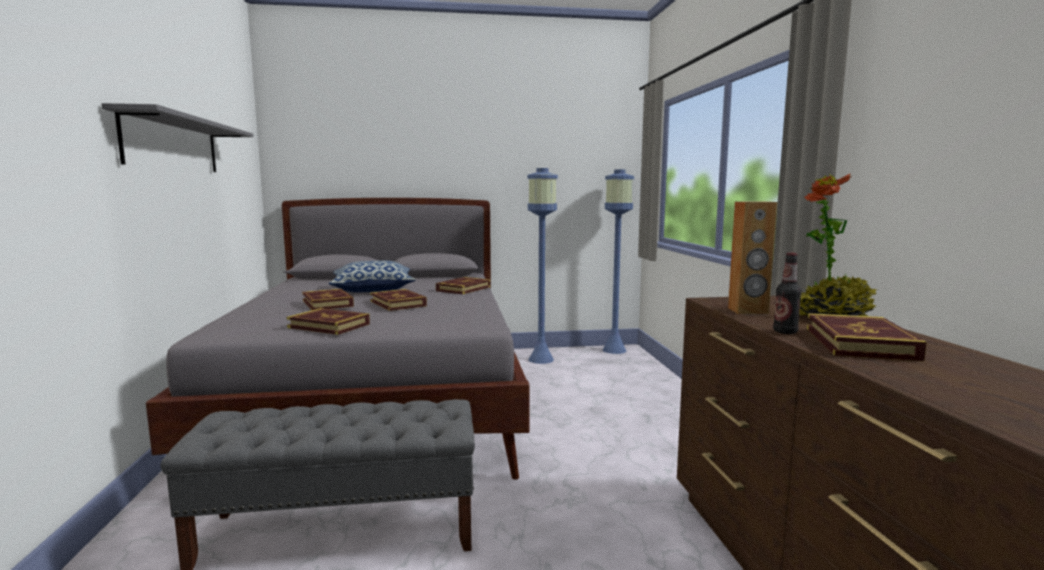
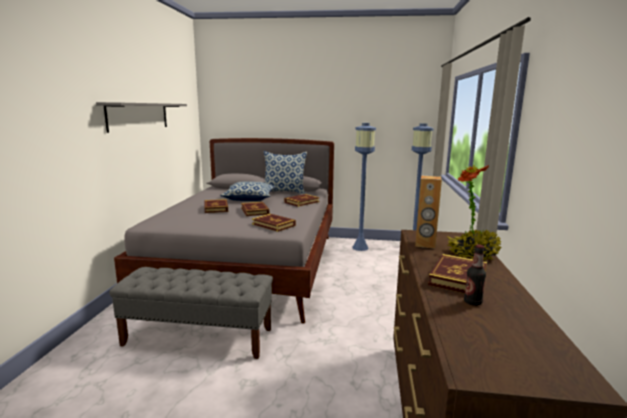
camera: 15 degrees right, 5 degrees up
book [287,308,370,335] -> book moved to [252,214,296,232]
bottle [773,253,802,334] -> bottle moved to [464,245,486,306]
none -> pillow [264,151,307,194]

